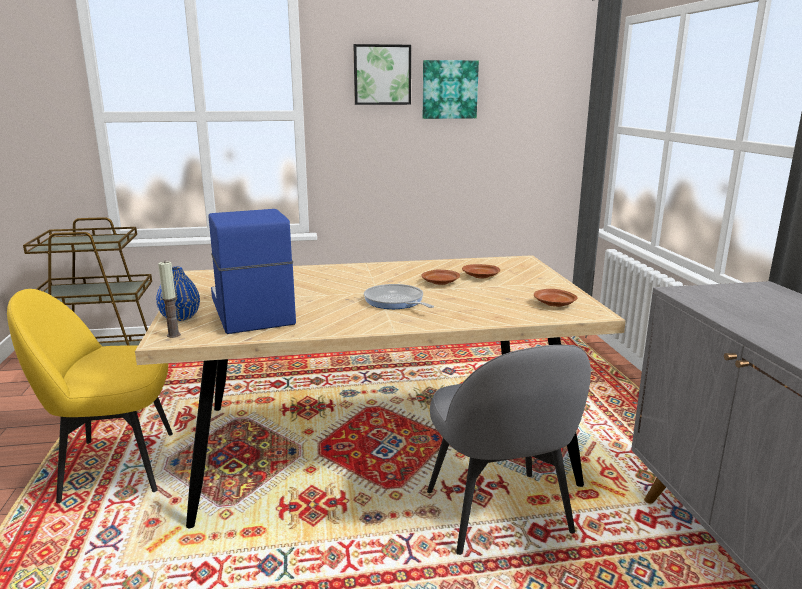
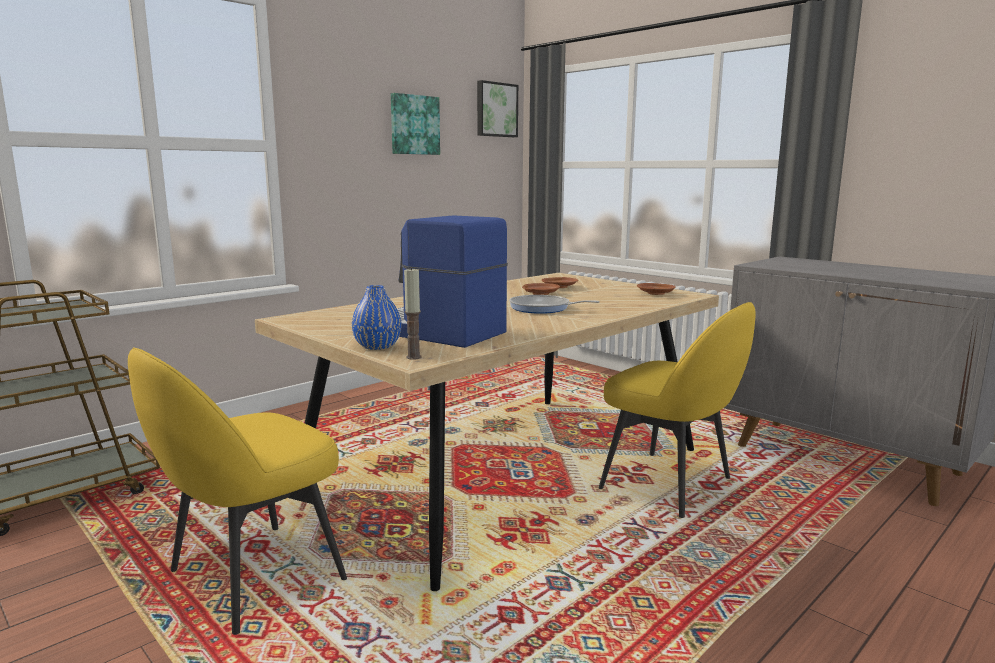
camera: 35 degrees left, 5 degrees down
picture [353,44,411,105] -> picture moved to [477,80,518,137]
grey chair [427,345,591,555] -> yellow chair [598,302,756,518]

